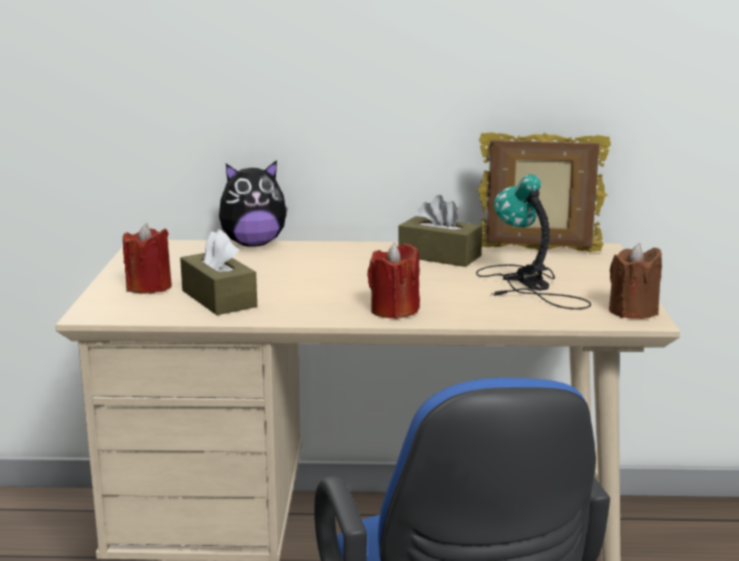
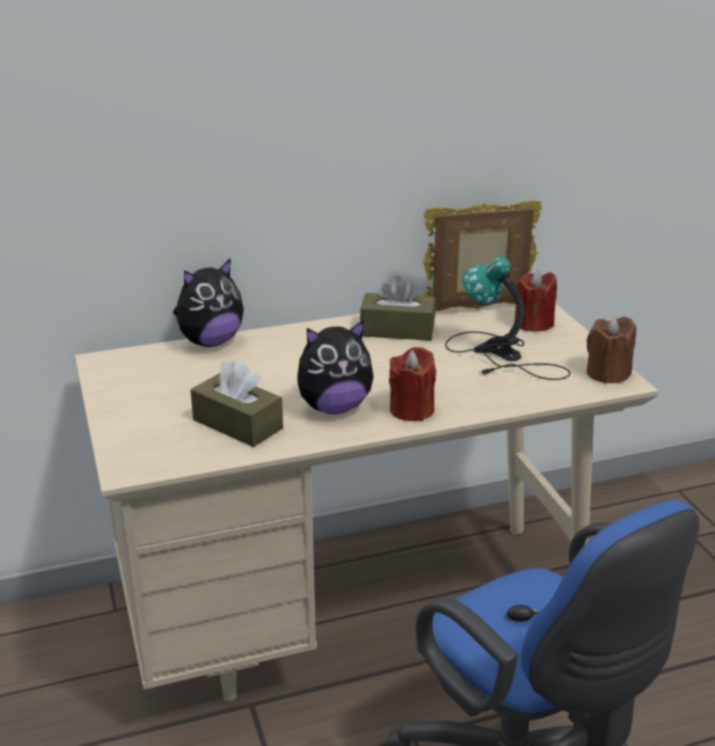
camera: 20 degrees left, 10 degrees up
red candle [123,223,172,294] -> red candle moved to [514,270,557,332]
none -> plush toy [297,319,374,414]

